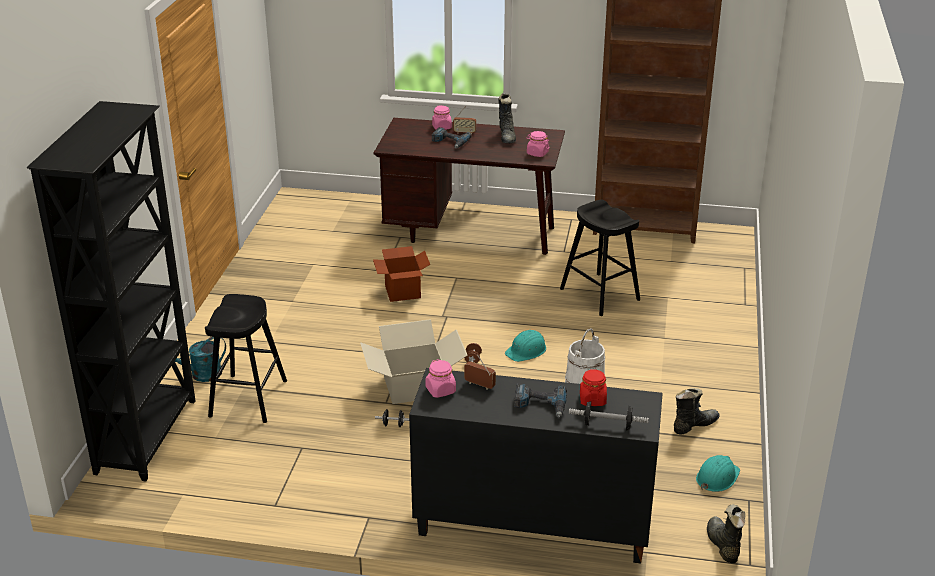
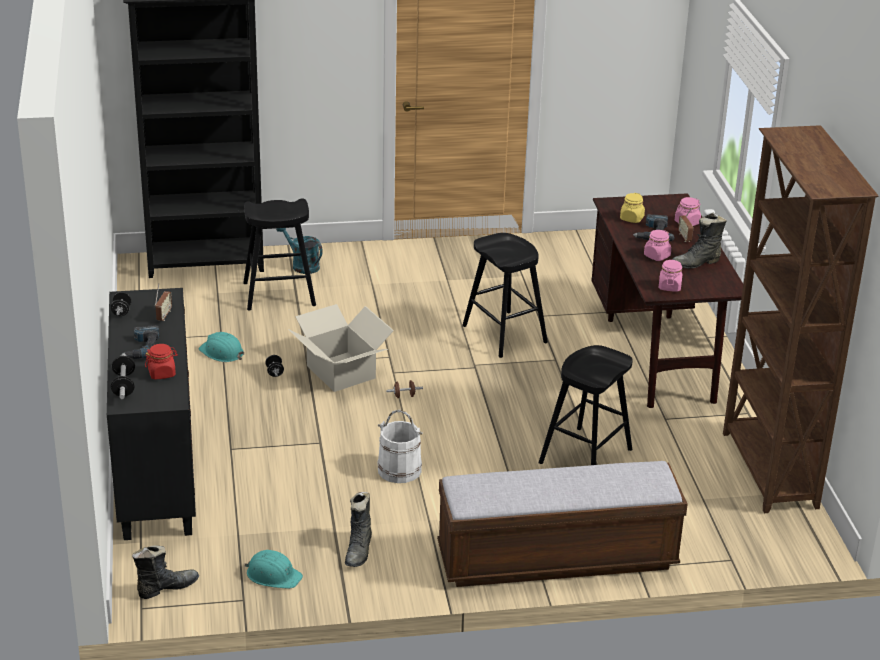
camera: 70 degrees right, 0 degrees up
cardboard box [373,246,430,302] -> black stool [462,233,548,358]
pink jar [426,359,456,398] -> pink jar moved to [644,230,671,261]
turquoise hard hat [505,330,546,362] -> turquoise hard hat moved to [199,332,244,362]
black boot [674,388,720,435] -> black boot turned 60 degrees clockwise [345,492,372,567]
none -> black dumbbell [111,292,132,316]
none -> bench [437,461,688,587]
none -> yellow jar [620,193,645,223]

